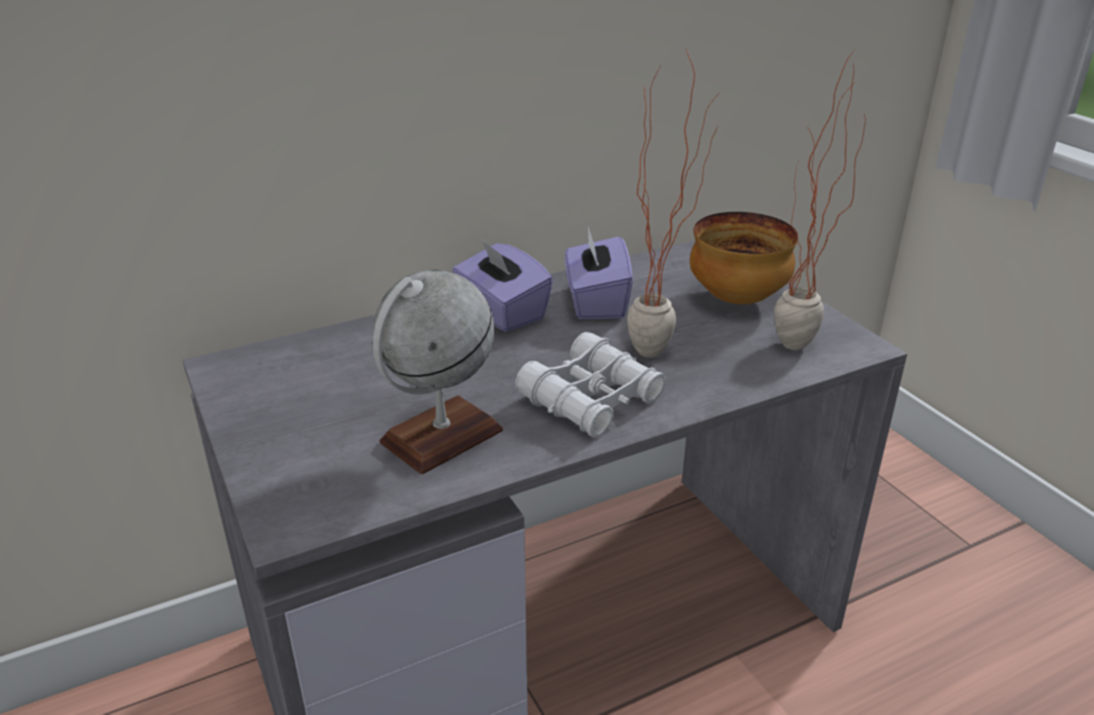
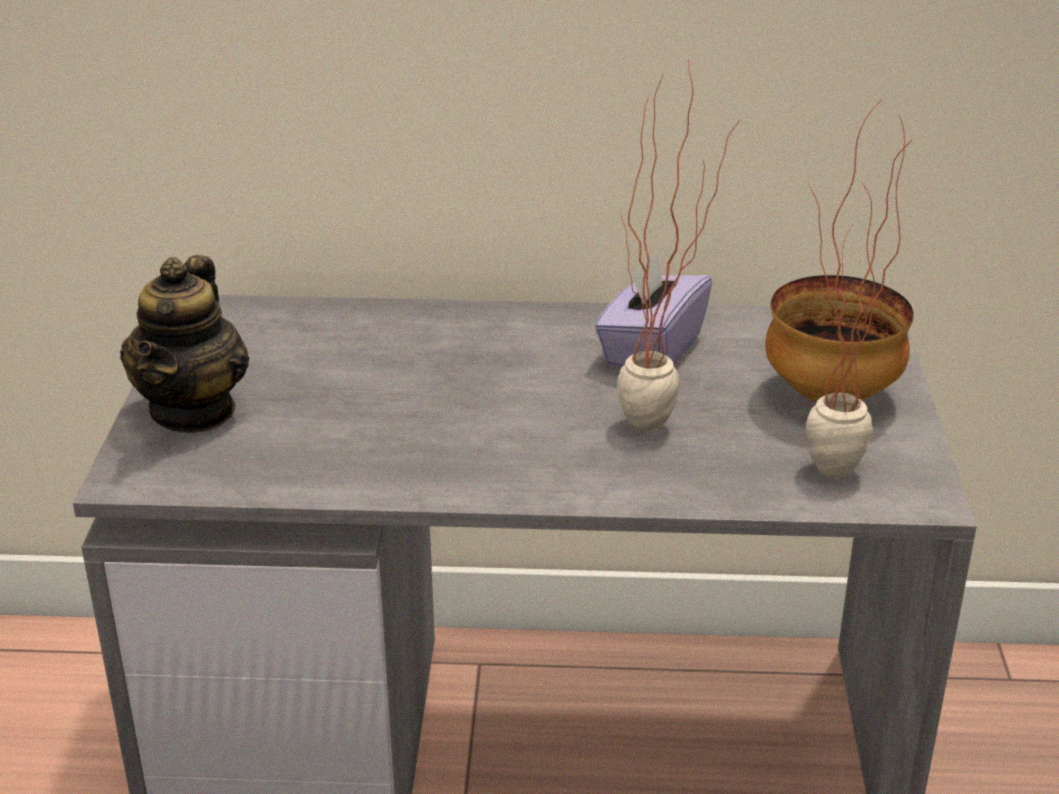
camera: 30 degrees right, 0 degrees up
globe [373,270,503,474] -> none
purple tissue box [452,239,553,332] -> none
white binoculars [515,332,666,438] -> none
none -> teapot [120,255,249,433]

